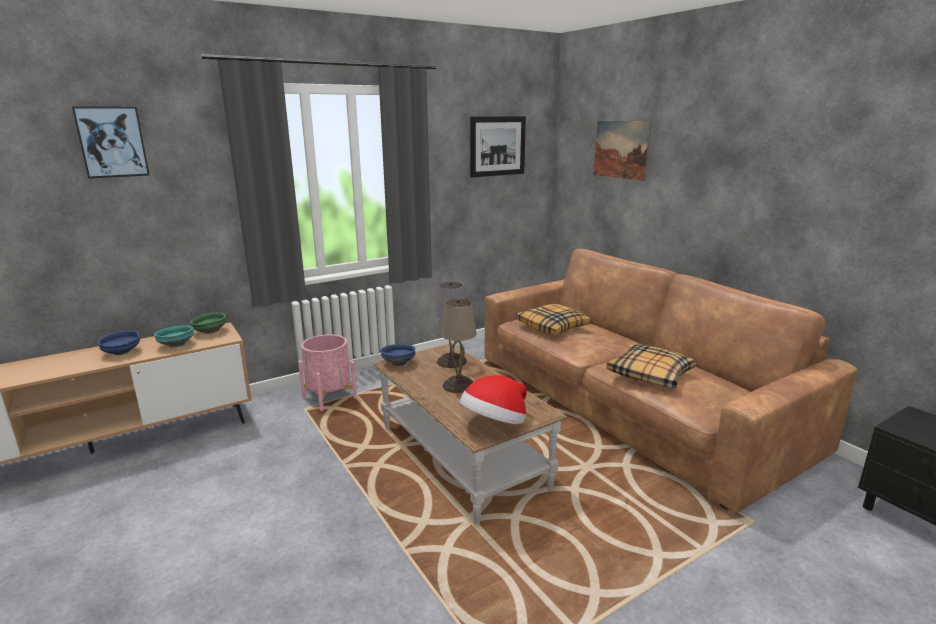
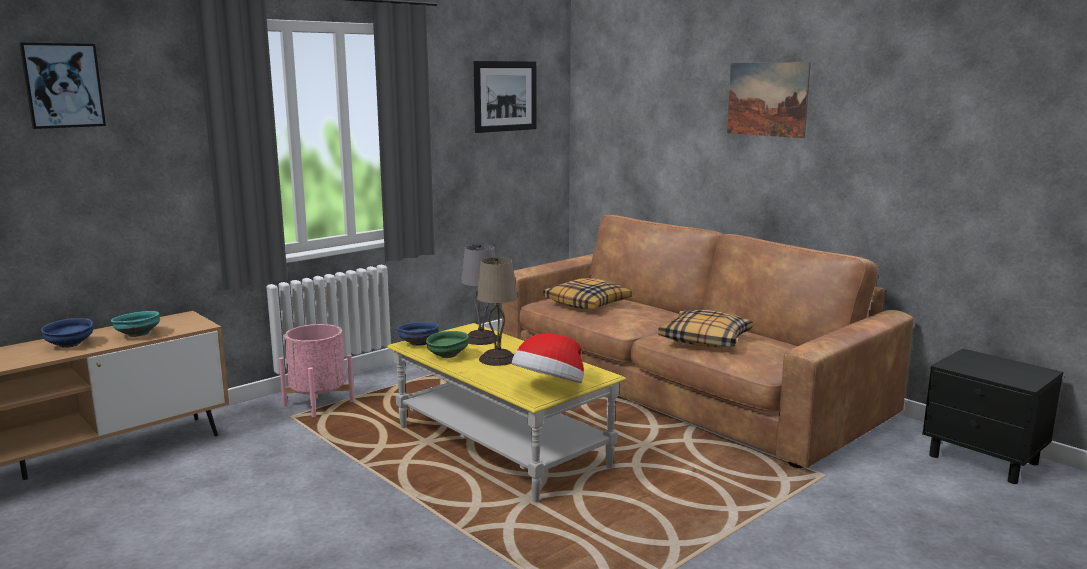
camera: 10 degrees left, 5 degrees down
green bowl [190,313,227,334] -> green bowl moved to [426,331,469,358]
brown coffee table [373,343,568,524] -> yellow coffee table [387,323,626,502]
picture [594,121,651,181] -> picture moved to [727,62,811,138]

